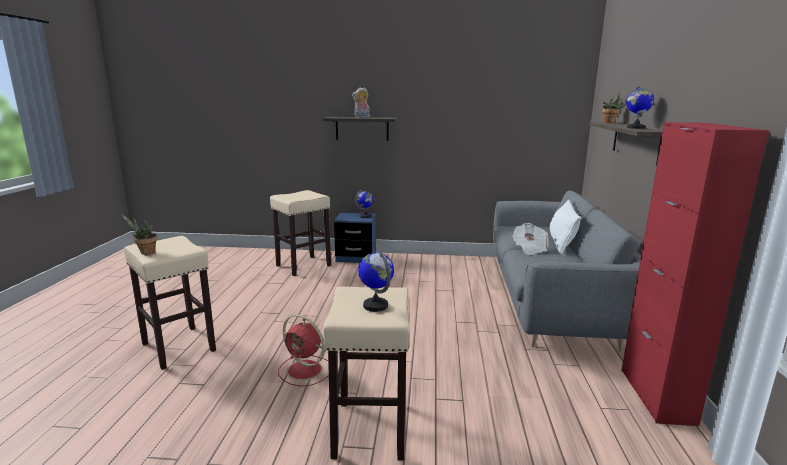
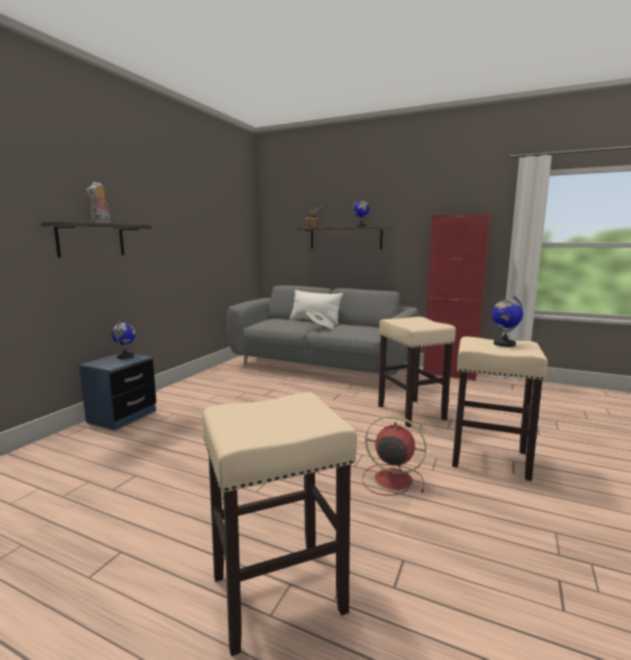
camera: 70 degrees left, 5 degrees down
potted plant [122,215,157,255] -> none
beige stool [270,190,331,276] -> beige stool moved to [378,317,456,427]
red fan [278,314,329,386] -> red fan turned 120 degrees counterclockwise [363,416,426,495]

